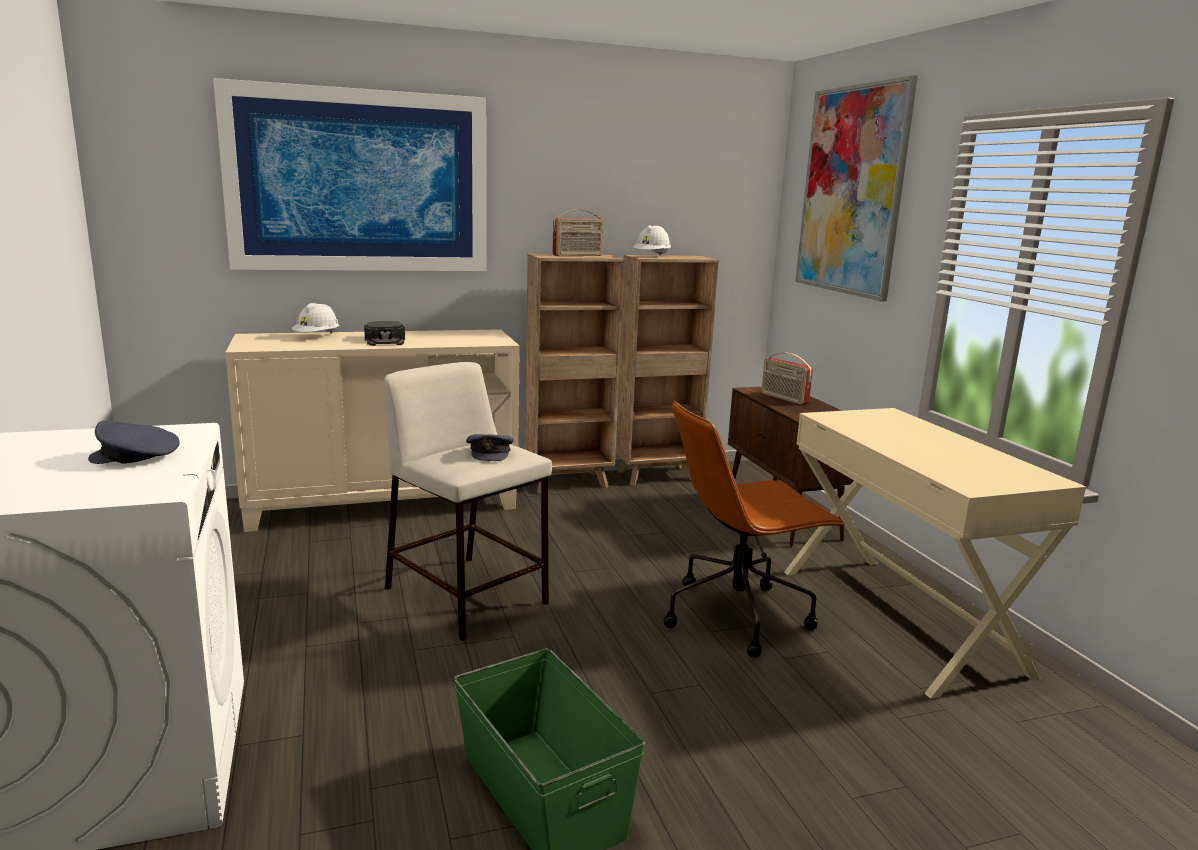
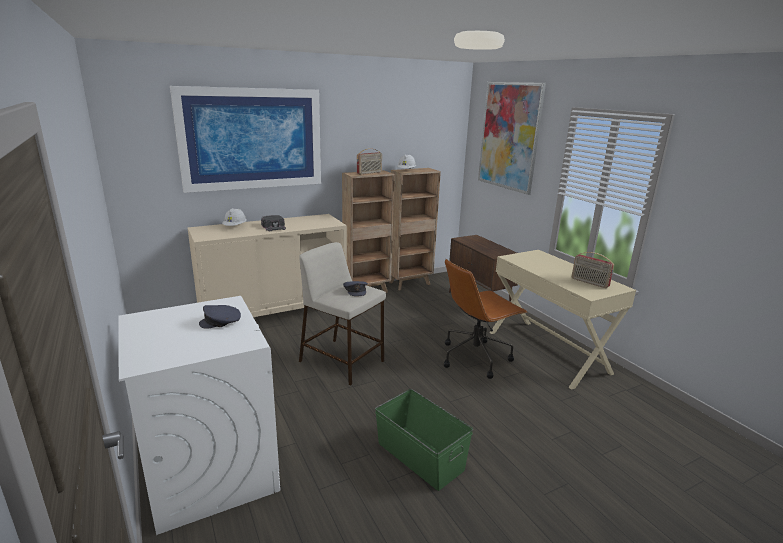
camera: 10 degrees left, 5 degrees up
radio [761,353,813,405] -> radio moved to [572,252,614,288]

